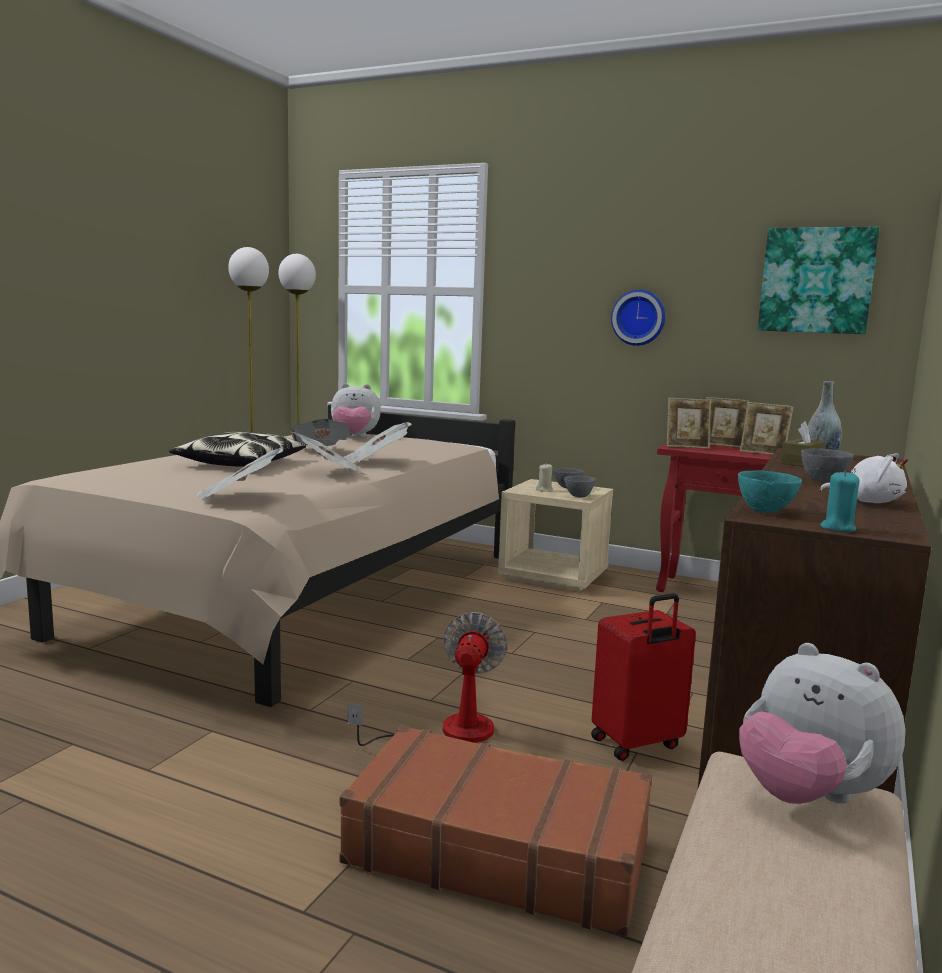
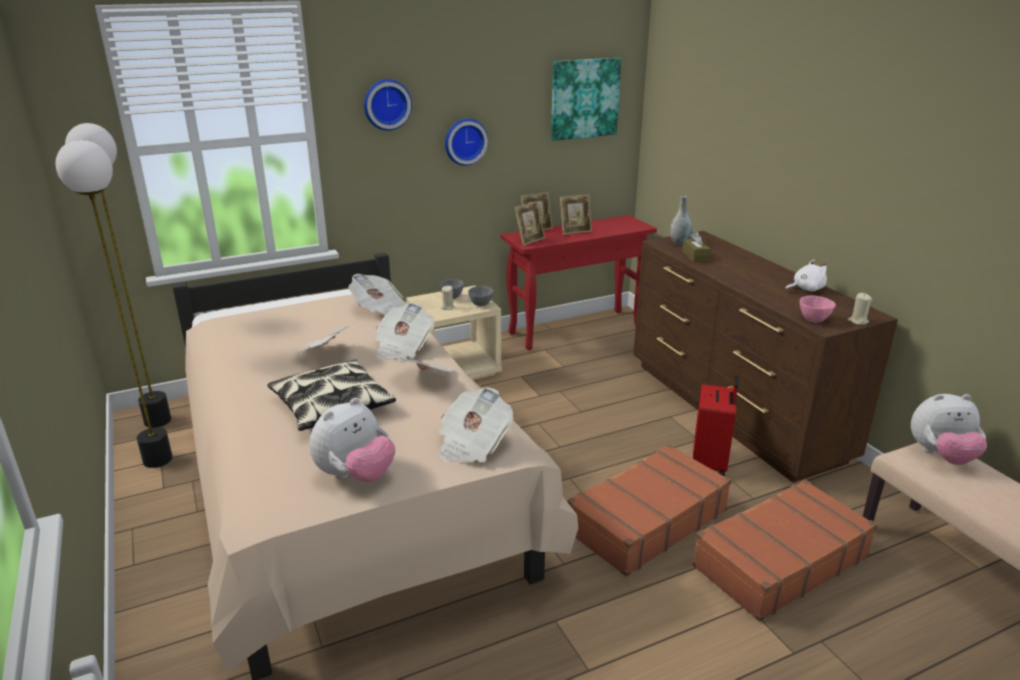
camera: 50 degrees left, 15 degrees up
plush toy [331,383,381,437] -> plush toy moved to [309,398,395,482]
fan [348,612,508,746] -> brown suitcase [567,444,731,577]
turquoise bowl [738,470,802,513] -> pink bowl [800,296,836,323]
grey bowl [801,448,854,482] -> none
turquoise candle [820,471,859,532] -> beige candle [848,293,872,325]
none -> newspaper [348,274,407,316]
none -> wall clock [364,79,412,131]

